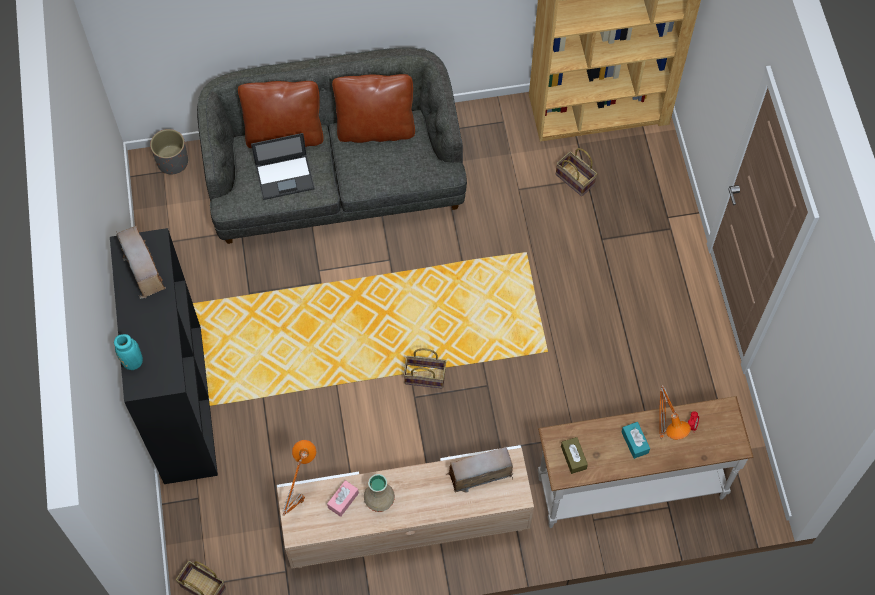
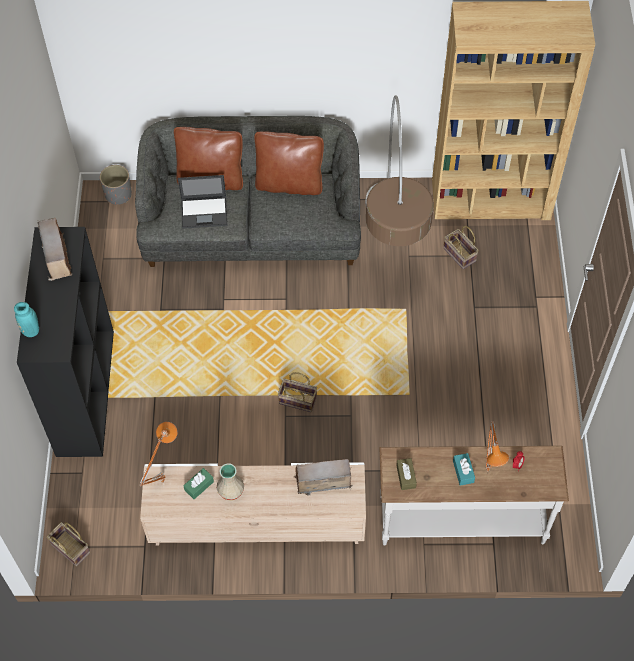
camera: 10 degrees right, 5 degrees down
pink tissue box [327,480,359,517] -> green tissue box [183,468,214,499]
none -> floor lamp [365,95,434,246]

